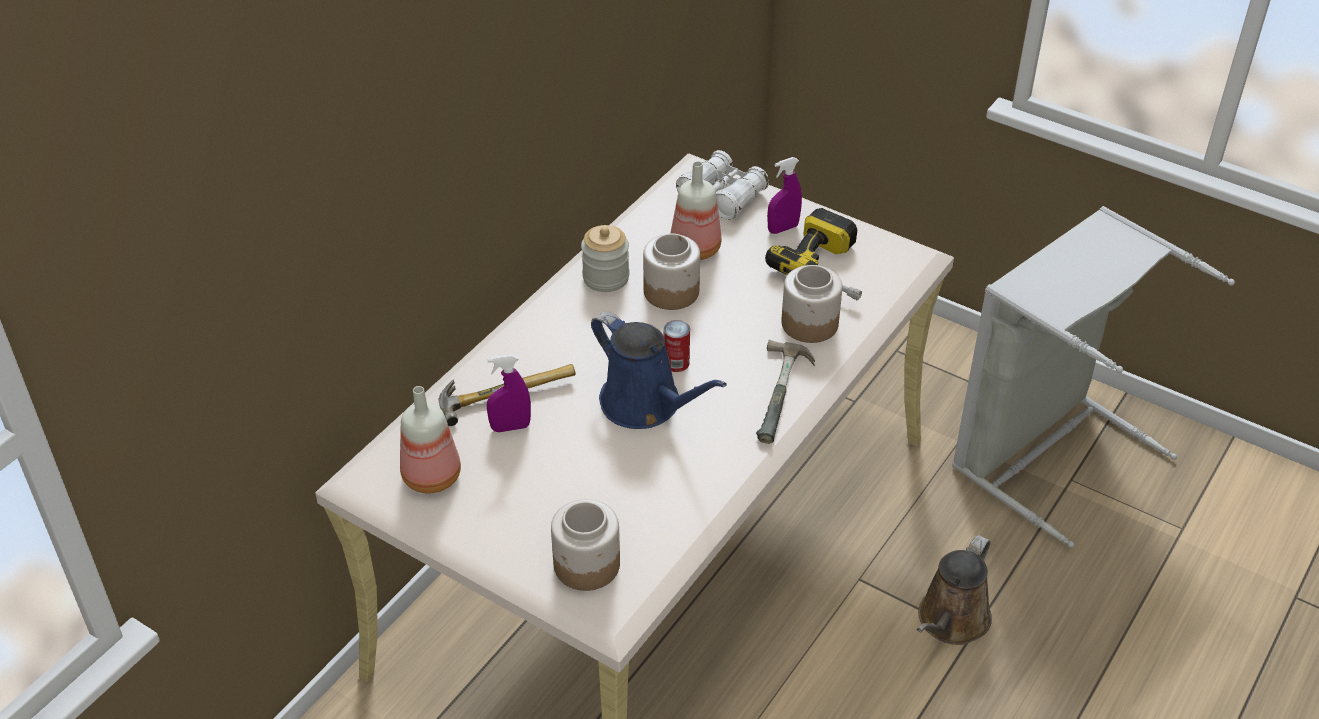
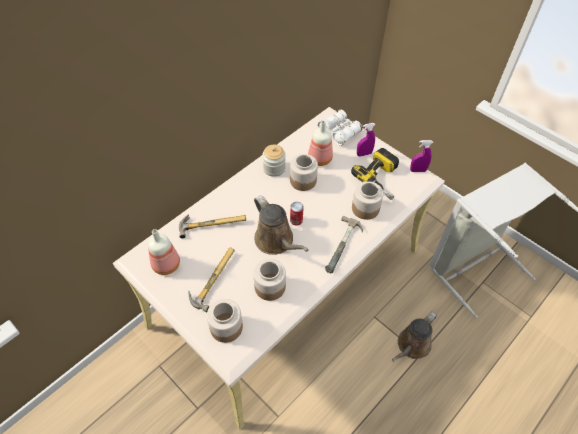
camera: 10 degrees right, 10 degrees up
purple spray bottle [487,354,531,432] -> purple spray bottle moved to [410,140,433,172]
blue watering can [591,311,727,429] -> brown watering can [254,195,309,255]
none -> hammer [188,248,235,312]
none -> jar [253,259,286,301]

